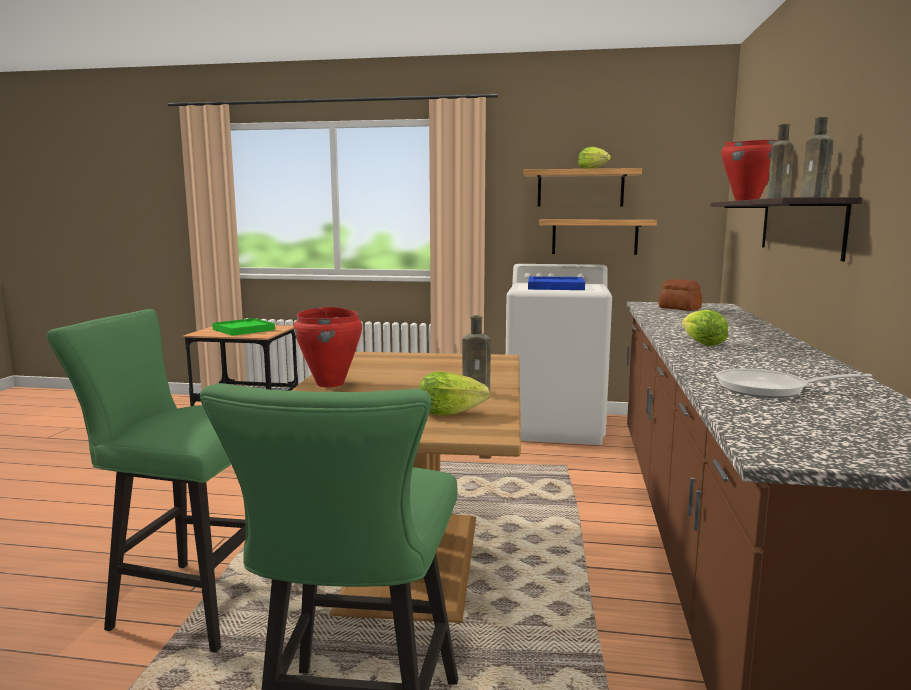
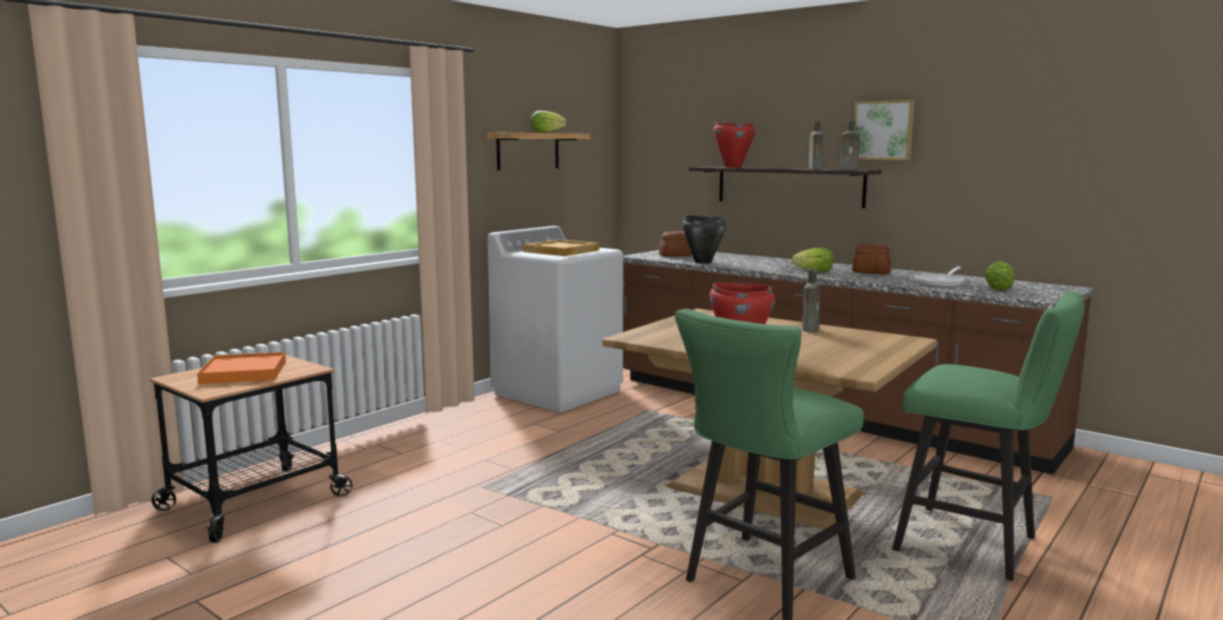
camera: 60 degrees left, 0 degrees up
green tray [212,318,275,336] -> orange tray [197,352,286,384]
lettuce [419,371,490,415] -> lettuce moved to [985,261,1014,290]
blue tray [528,276,585,290] -> beige tray [523,239,599,256]
shelf [539,220,657,255] -> none
none -> black cooking pot [682,215,726,264]
none -> bread [852,244,891,274]
none -> picture [854,100,915,160]

